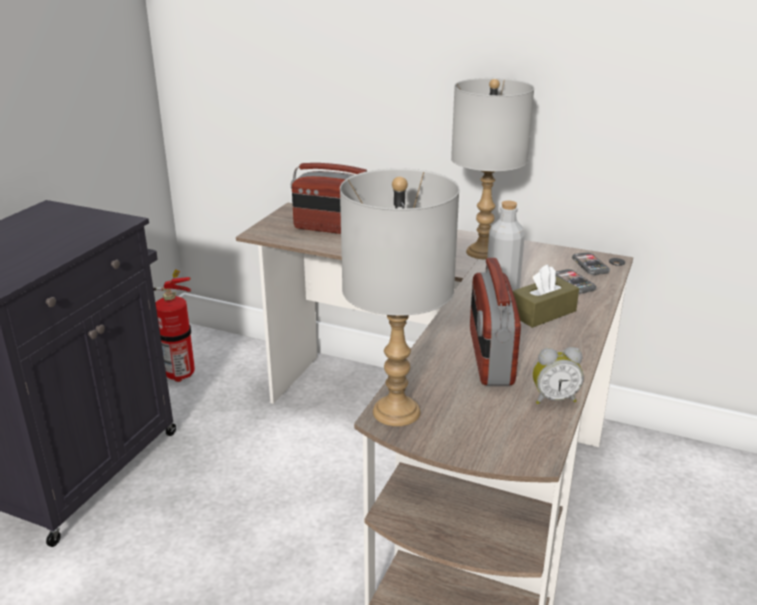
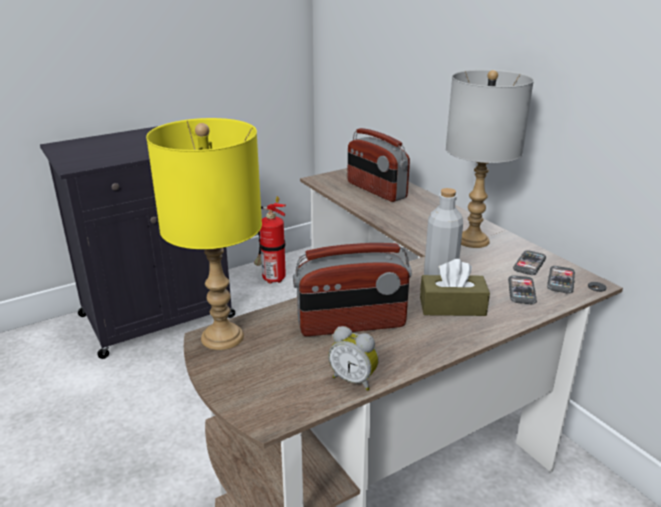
camera: 35 degrees right, 0 degrees up
grey table lamp [340,168,459,426] -> yellow table lamp [146,118,262,350]
radio [470,258,521,385] -> radio turned 135 degrees counterclockwise [293,243,412,336]
none -> phone [513,250,546,275]

